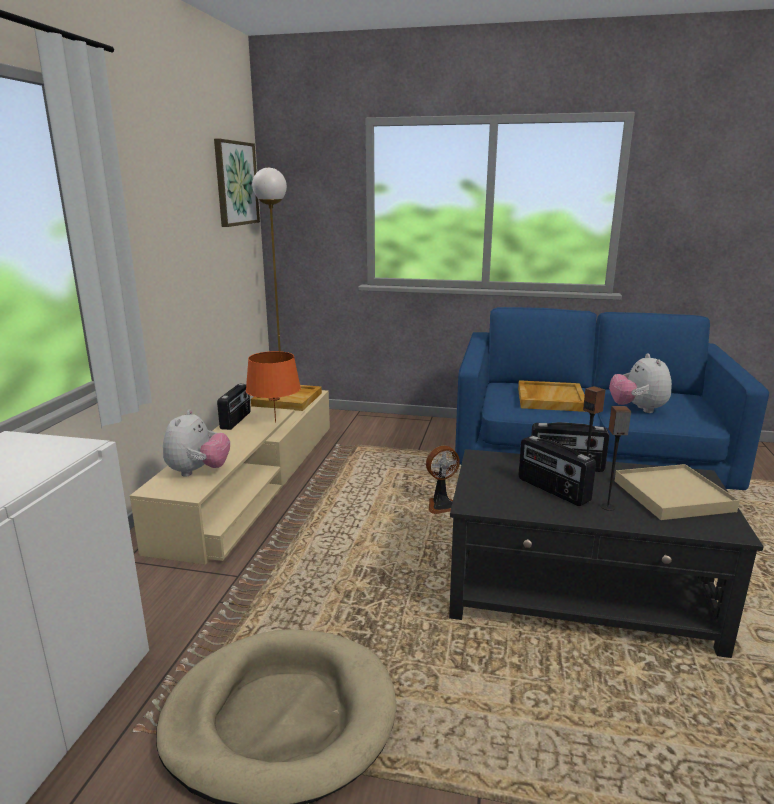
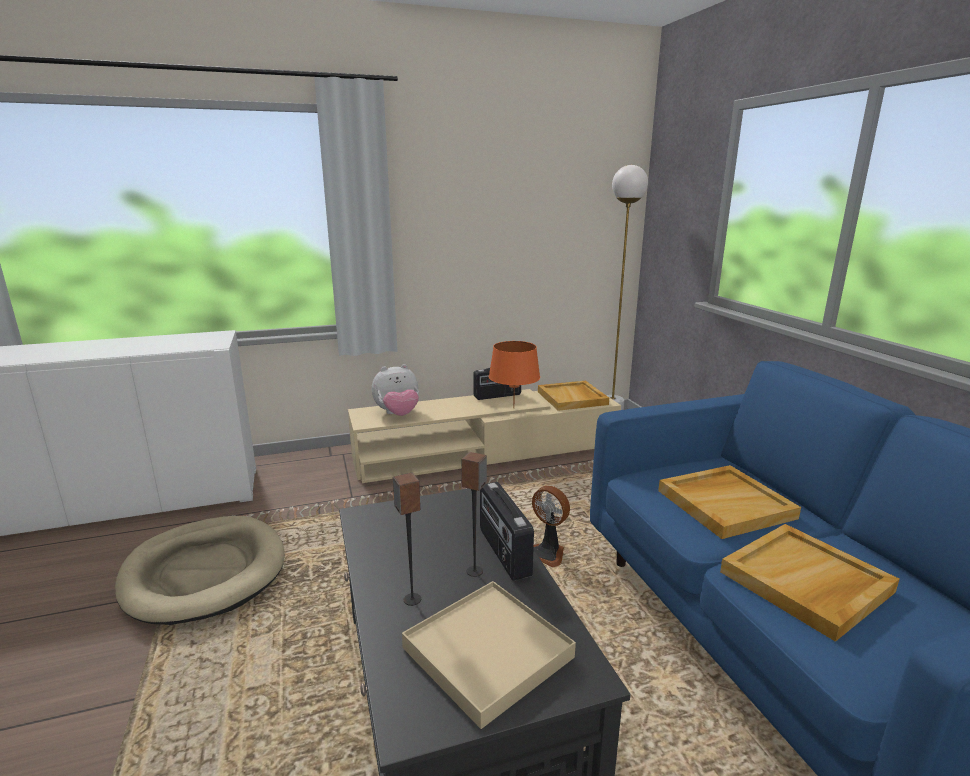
camera: 60 degrees right, 0 degrees up
picture [214,139,260,227] -> none
radio [518,435,596,506] -> none
plush toy [609,354,672,413] -> beige tray [720,524,899,642]

